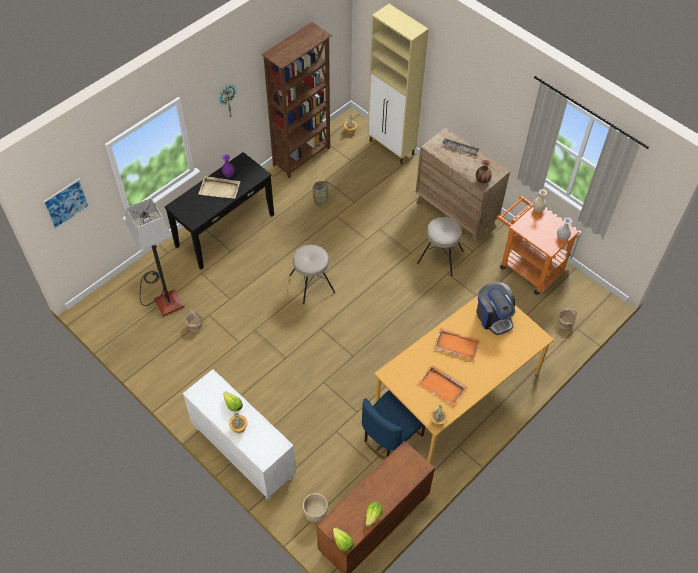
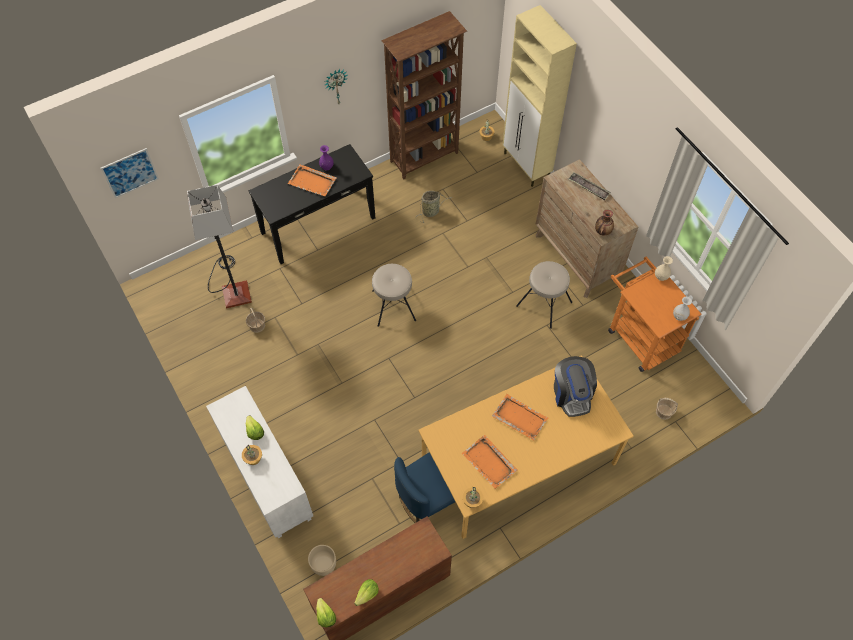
camera: 15 degrees right, 5 degrees up
beige tray [198,176,241,199] -> orange tray [288,164,337,196]

